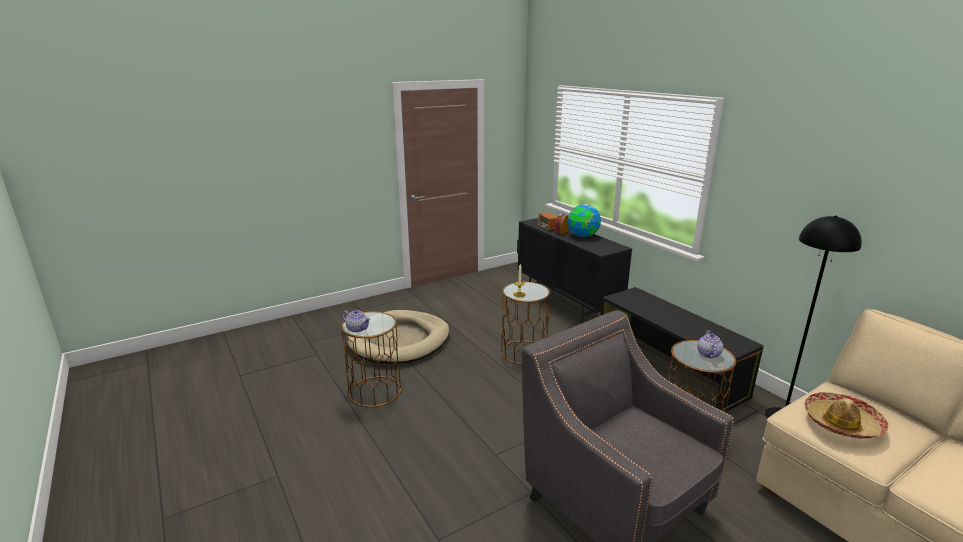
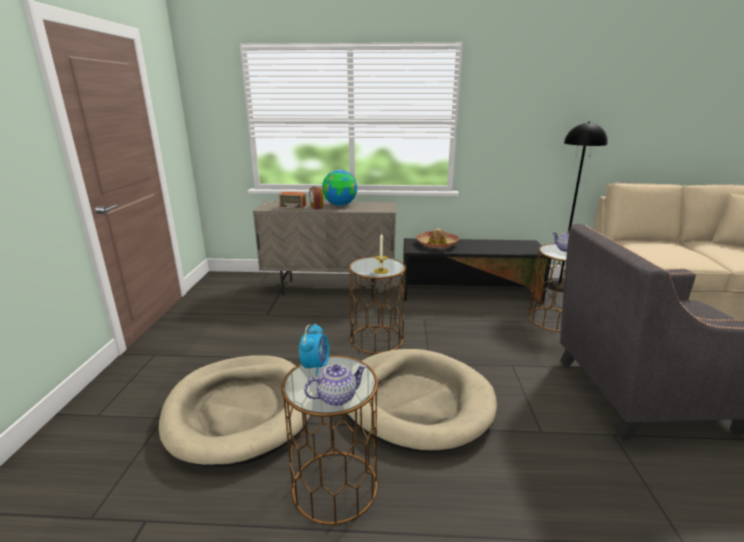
camera: 55 degrees left, 0 degrees up
black cabinet [517,218,632,324] -> beige cabinet [253,201,396,297]
hat [804,392,888,439] -> hat moved to [416,228,460,249]
none -> alarm clock [299,323,329,376]
none -> beige dog bed [346,349,497,453]

